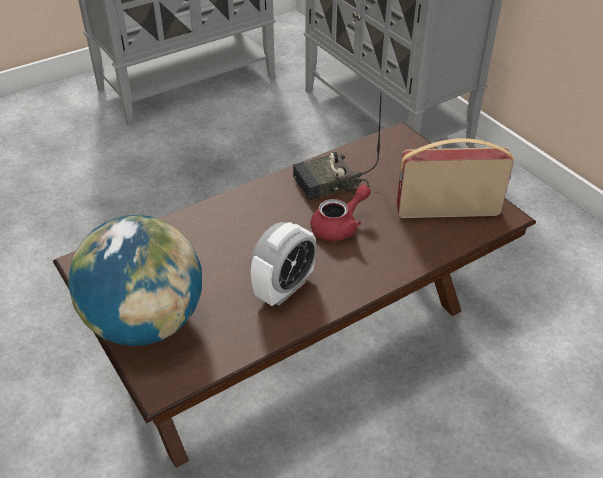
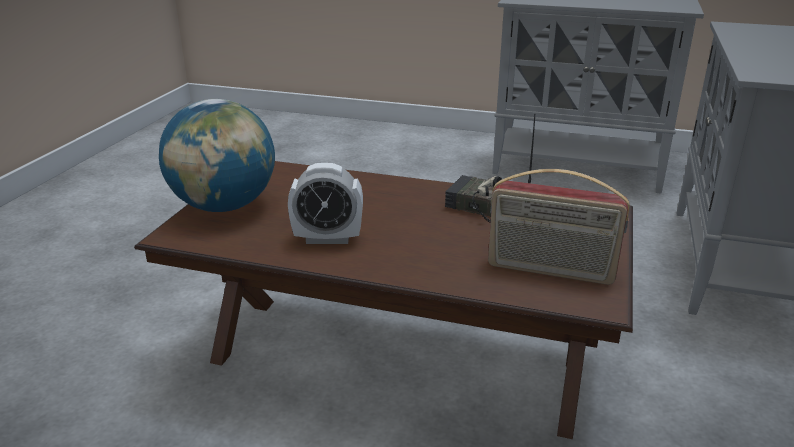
camera: 50 degrees right, 15 degrees down
red teapot [310,184,371,241] -> none
radio [397,138,514,218] -> radio turned 150 degrees clockwise [488,169,630,285]

